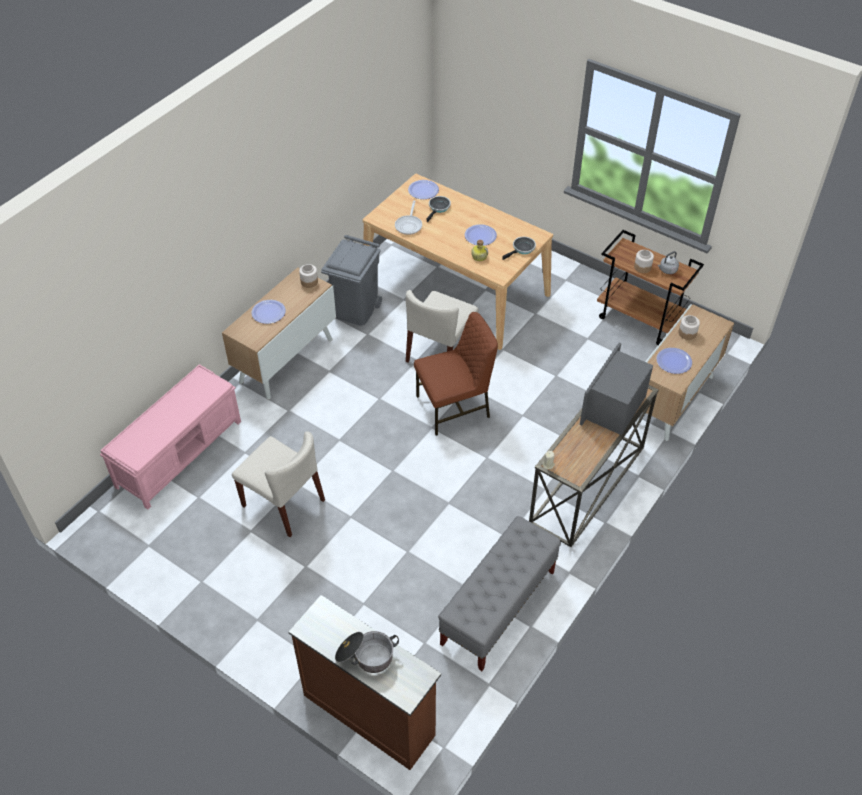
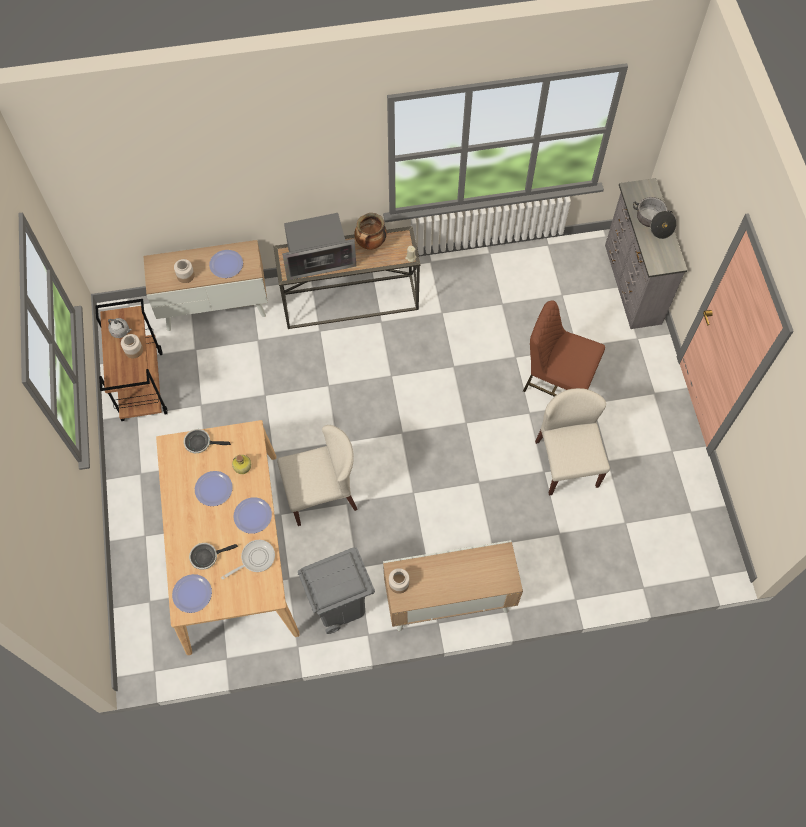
camera: 135 degrees left, 15 degrees up
pink bench [100,364,241,510] -> none
plate [251,300,286,324] -> plate moved to [234,497,272,534]
brown dresser [289,595,441,770] -> grey dresser [605,178,688,329]
brown chair [414,312,498,436] -> brown chair moved to [523,300,605,397]
grey bench [438,516,561,671] -> none
none -> cooking pot [354,213,387,250]

